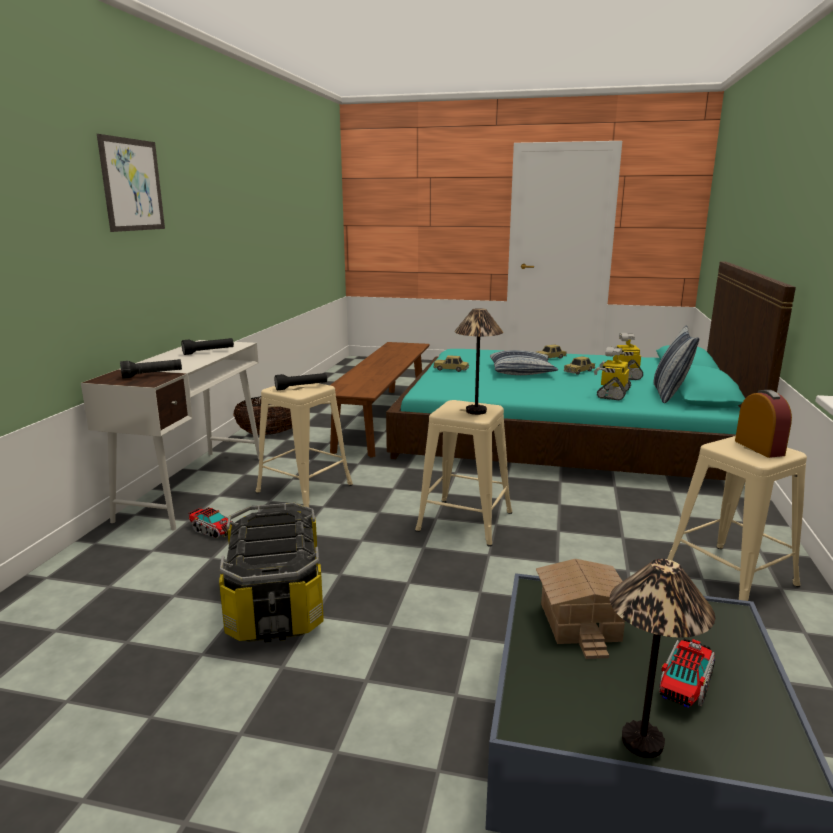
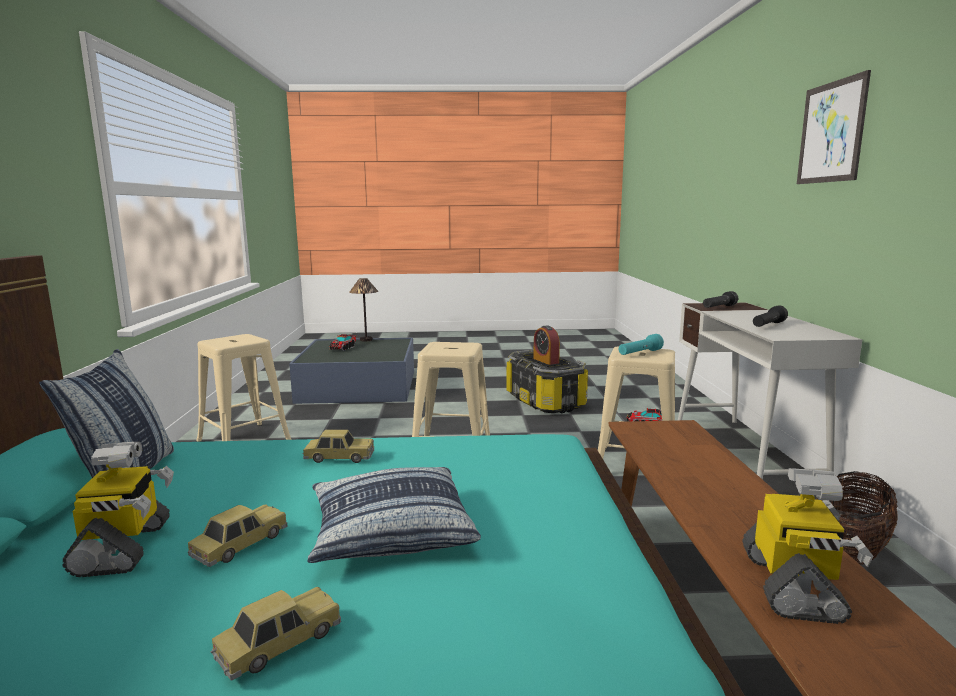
camera: 165 degrees right, 5 degrees down
black flashlight [275,373,327,390] -> turquoise flashlight [619,334,664,355]
toy car [434,355,469,372] -> toy car moved to [302,429,374,463]
table lamp [455,308,503,415] -> none
toy house [536,559,625,659] -> none
toy robot [594,347,631,400] -> toy robot moved to [742,468,873,624]
alarm clock [735,390,792,458] -> alarm clock moved to [533,325,560,365]

